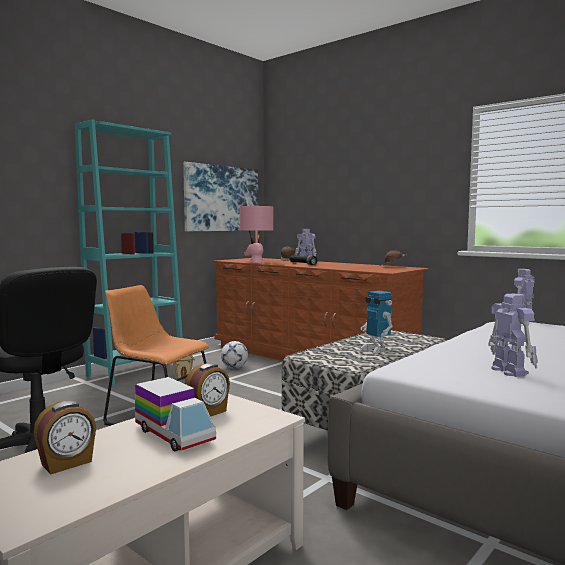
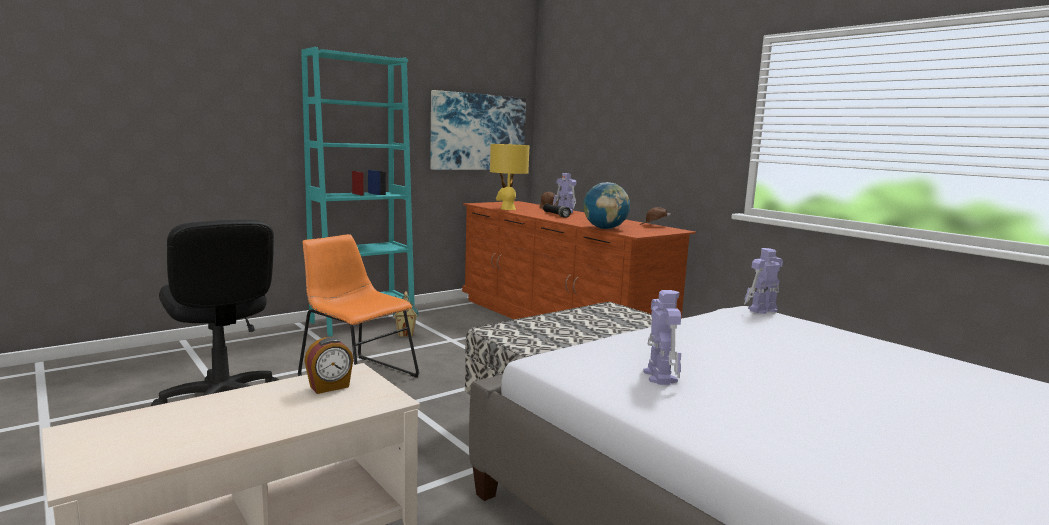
camera: 10 degrees right, 5 degrees up
alarm clock [33,401,96,474] -> none
toy truck [135,377,216,452] -> none
football [221,341,248,368] -> none
pink table lamp [239,206,273,263] -> yellow table lamp [490,144,530,210]
toy robot [360,291,393,354] -> none
none -> globe [583,182,630,229]

